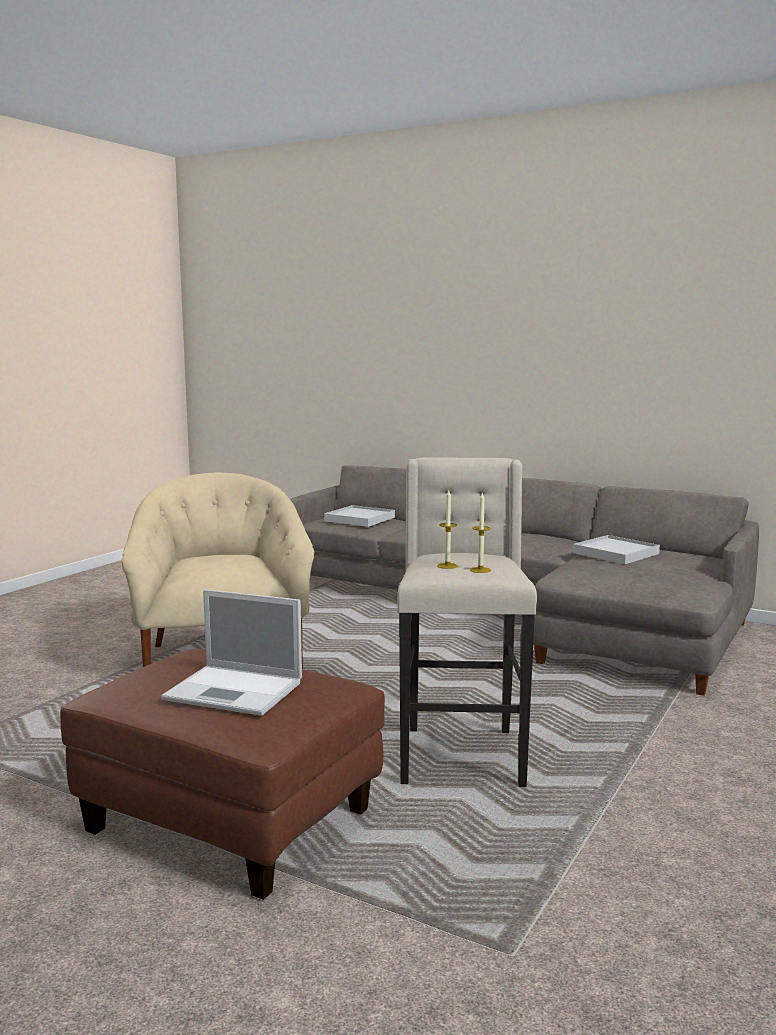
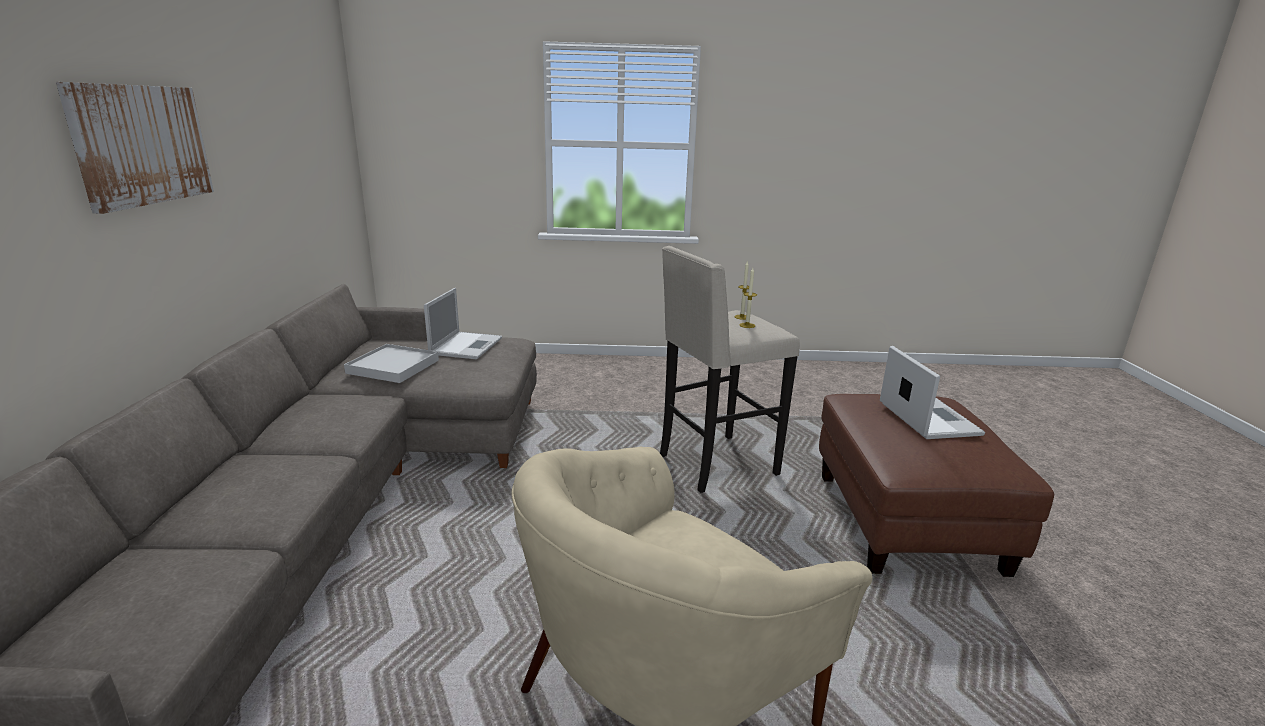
camera: 120 degrees left, 10 degrees up
white tray [324,505,395,527] -> none
none -> picture [56,82,214,214]
none -> laptop [424,288,502,359]

